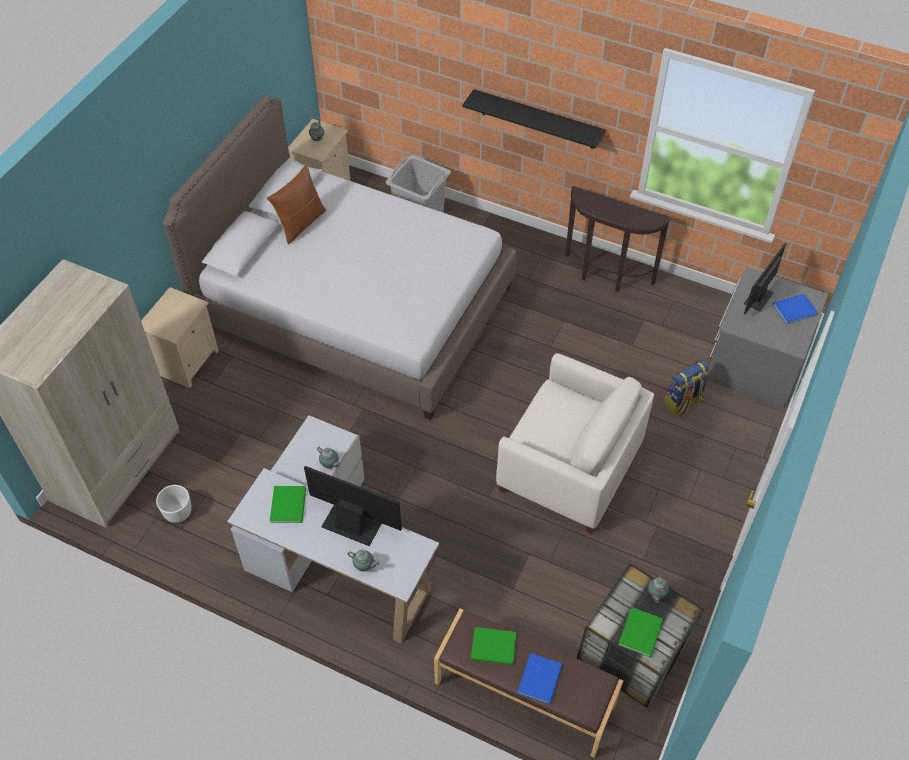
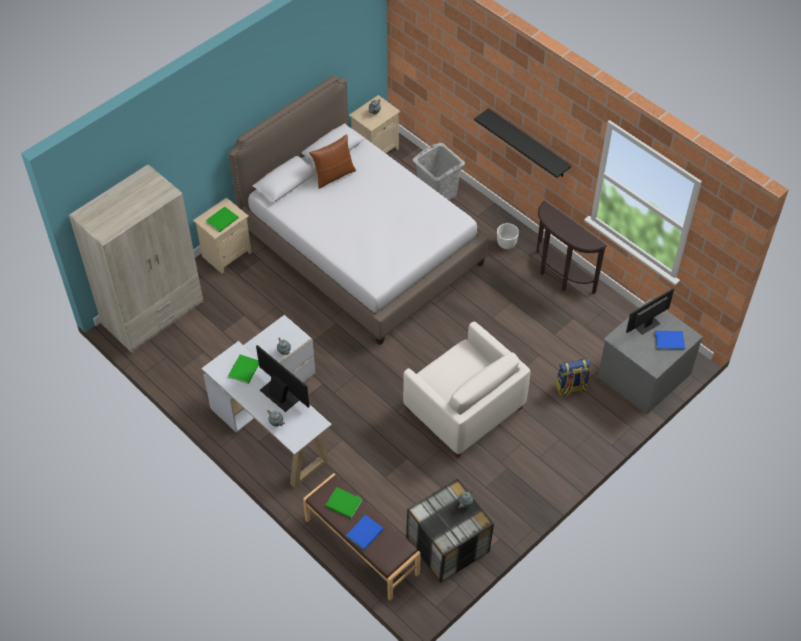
camera: 20 degrees right, 0 degrees up
white planter [156,485,192,523] -> white planter moved to [497,223,519,249]
green book [618,607,663,657] -> green book moved to [206,206,239,232]

